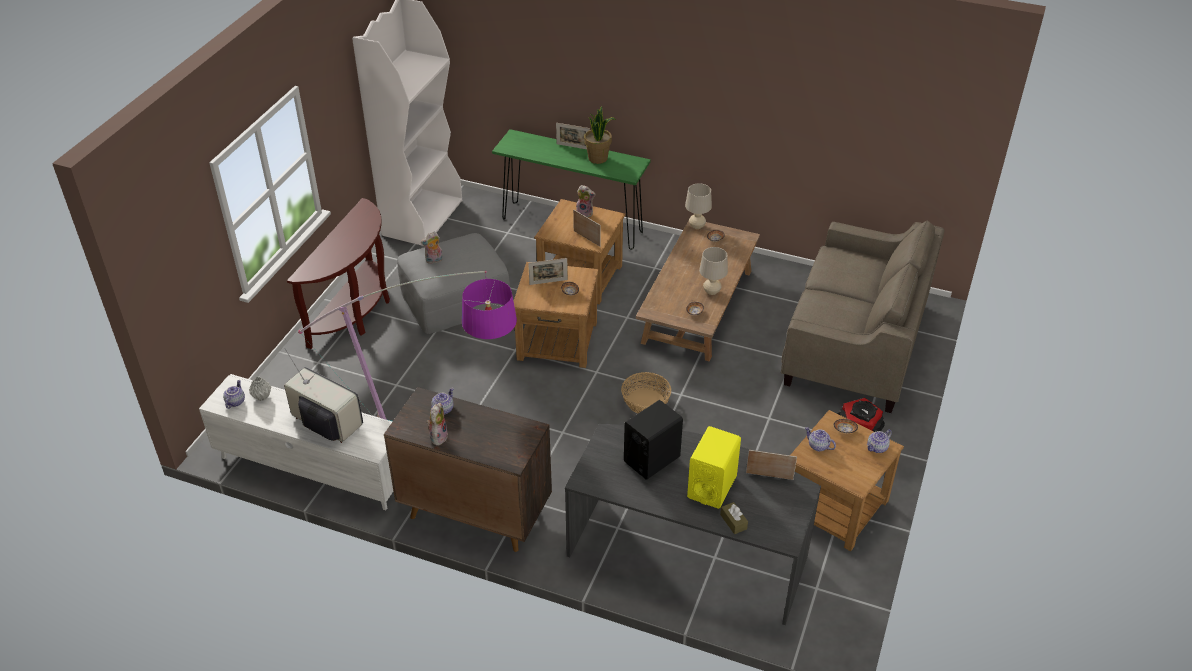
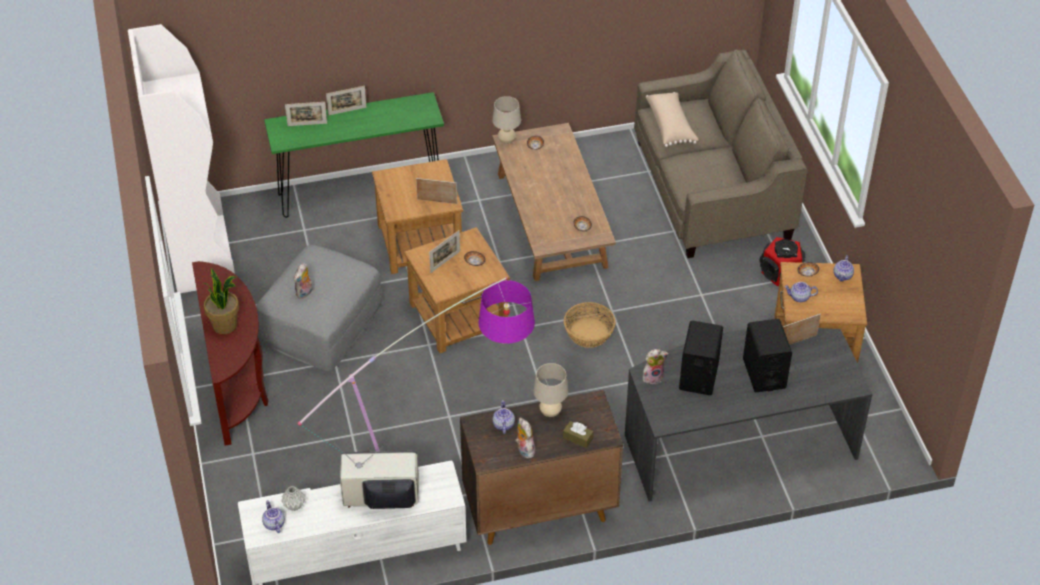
camera: 35 degrees left, 5 degrees up
plush toy [576,185,596,217] -> plush toy moved to [643,349,669,384]
potted plant [584,106,616,164] -> potted plant moved to [203,268,239,334]
yellow speaker [687,426,741,509] -> black speaker [743,319,792,392]
beige table lamp [699,247,728,295] -> beige table lamp moved to [533,363,568,417]
brown tissue box [720,502,748,534] -> brown tissue box moved to [563,421,594,448]
none -> picture frame [285,102,327,126]
none -> beige pillow [646,92,699,147]

